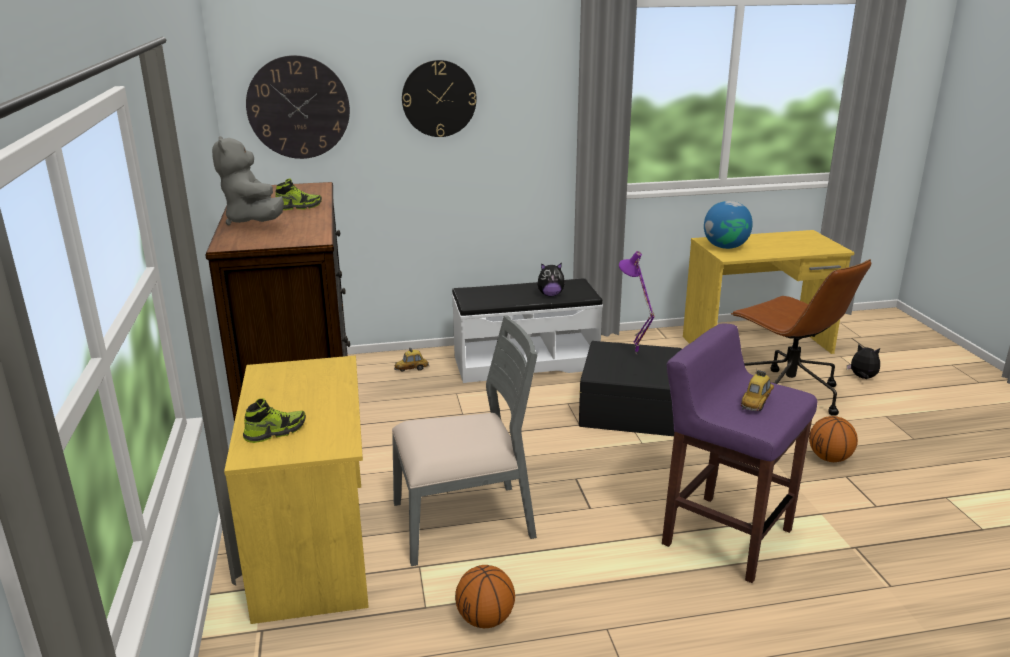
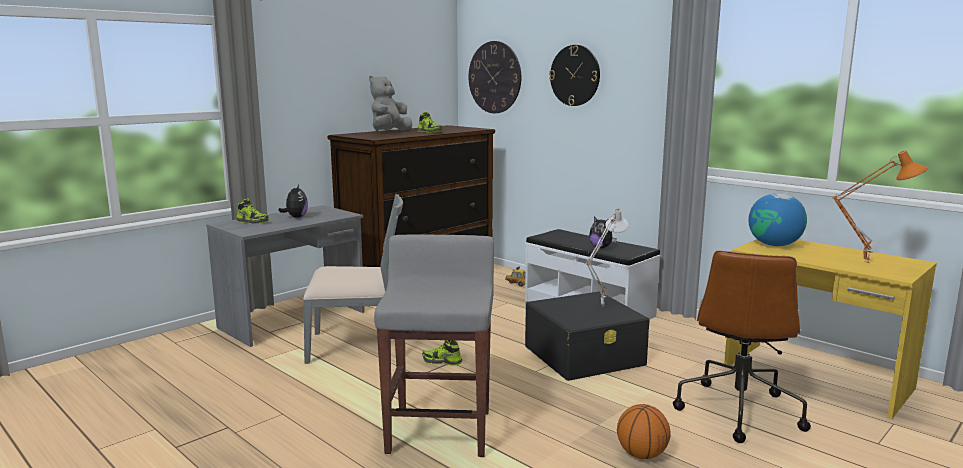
camera: 55 degrees right, 10 degrees down
yellow desk [224,355,369,624] -> grey desk [206,205,365,347]
grey chair [392,315,538,566] -> grey chair turned 45 degrees counterclockwise [303,194,403,364]
basketball [455,565,515,628] -> none
purple table lamp [619,251,655,353] -> white table lamp [586,208,629,307]
purple stool [662,323,817,583] -> grey stool [374,234,494,457]
toy car [741,368,774,411] -> none
plush toy [847,344,880,379] -> plush toy moved to [278,185,308,218]
none -> shoe [422,340,462,366]
none -> orange table lamp [832,150,928,263]

